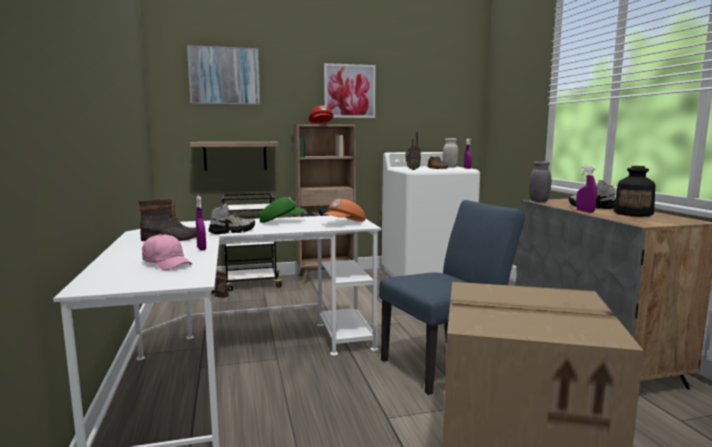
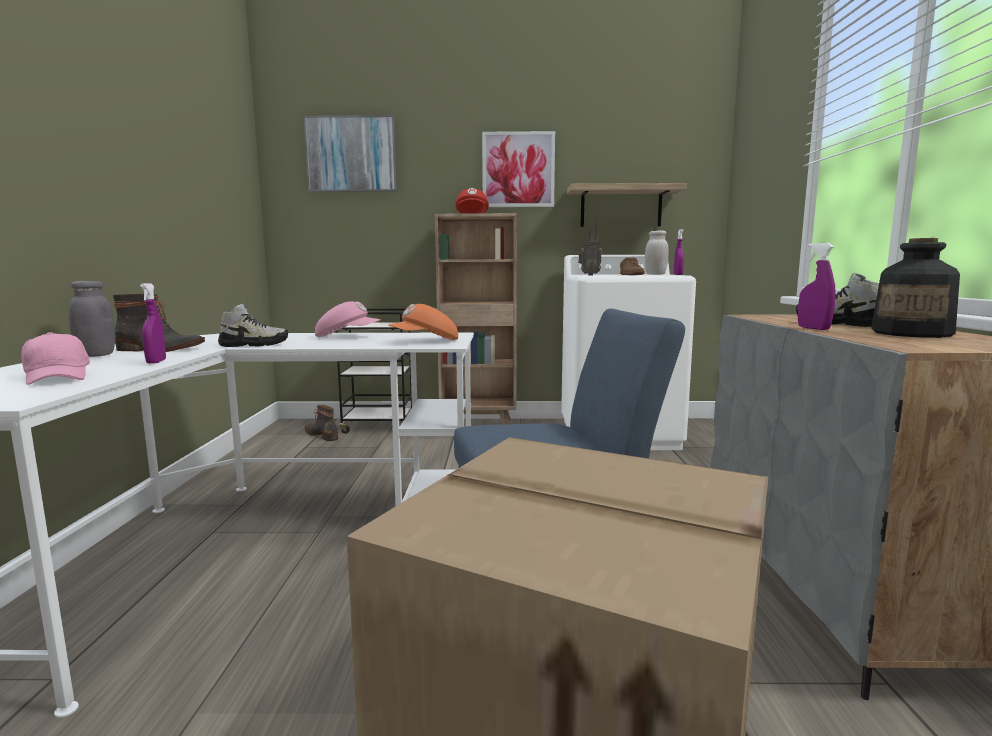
camera: 15 degrees right, 0 degrees up
shelf [190,142,279,171] -> shelf moved to [567,183,687,227]
green cap [260,197,306,223] -> pink cap [315,301,381,337]
grey jar [529,161,551,202] -> grey jar moved to [69,281,115,357]

